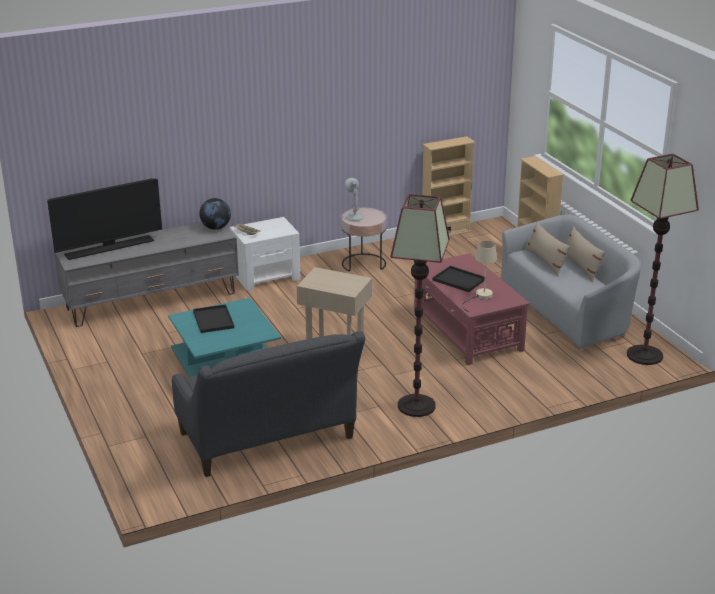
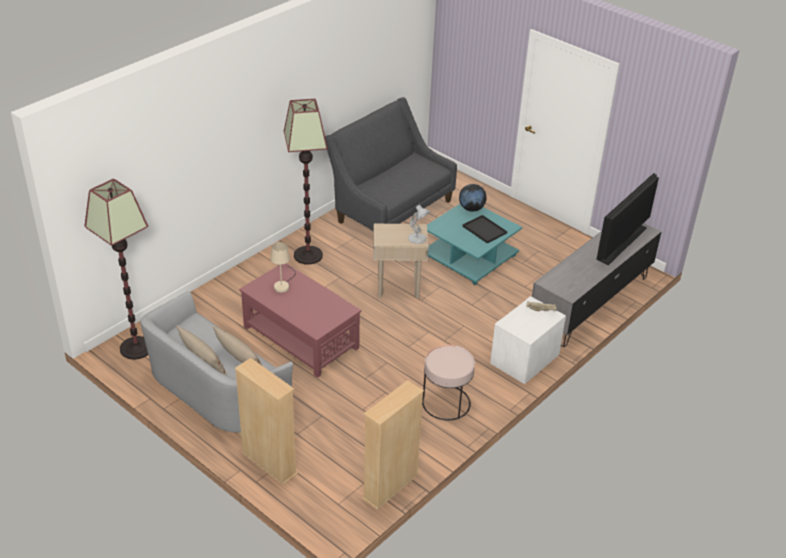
camera: 155 degrees right, 10 degrees up
globe [199,198,231,230] -> globe moved to [459,184,487,212]
white table lamp [344,178,364,221] -> white table lamp moved to [408,205,430,244]
black tray [433,266,484,292] -> none

